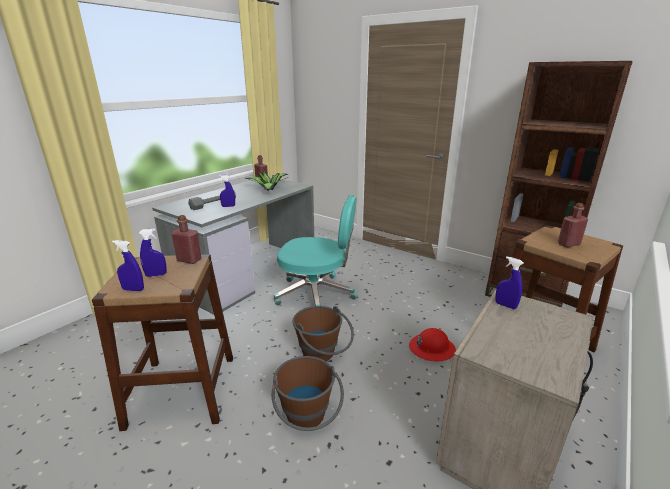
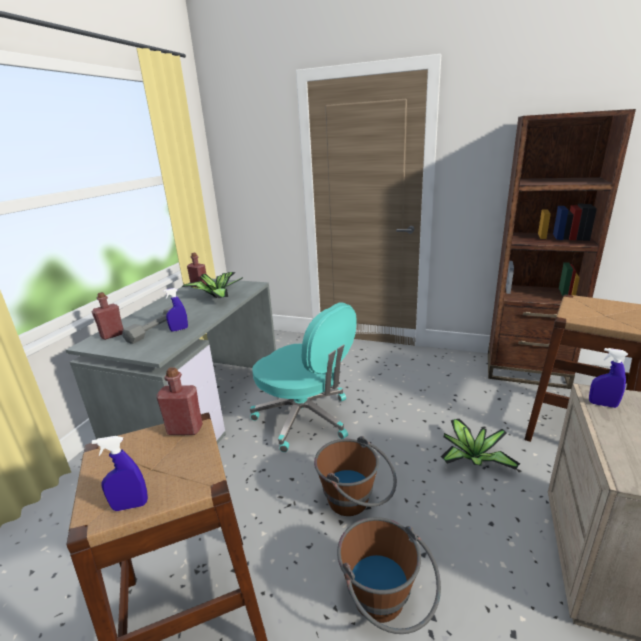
camera: 15 degrees left, 0 degrees up
blue spray bottle [139,228,167,277] -> none
turquoise office chair [274,195,358,306] -> turquoise office chair turned 45 degrees clockwise [250,303,357,452]
red hard hat [409,328,456,361] -> potted plant [441,419,520,470]
red bottle [558,203,588,247] -> red bottle moved to [92,292,124,340]

